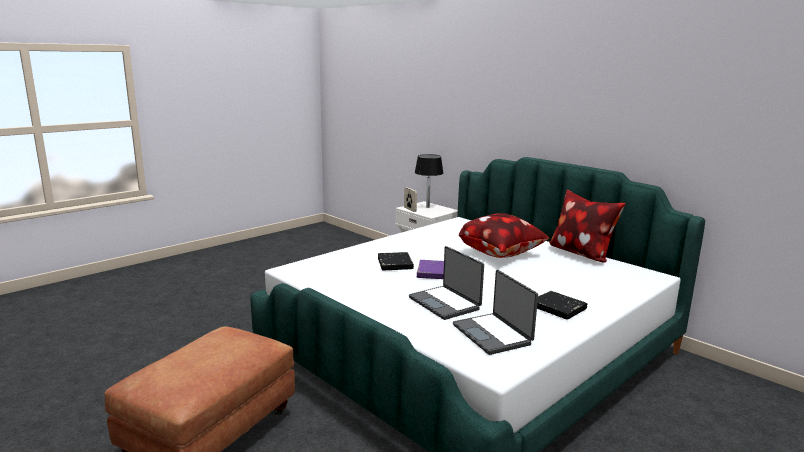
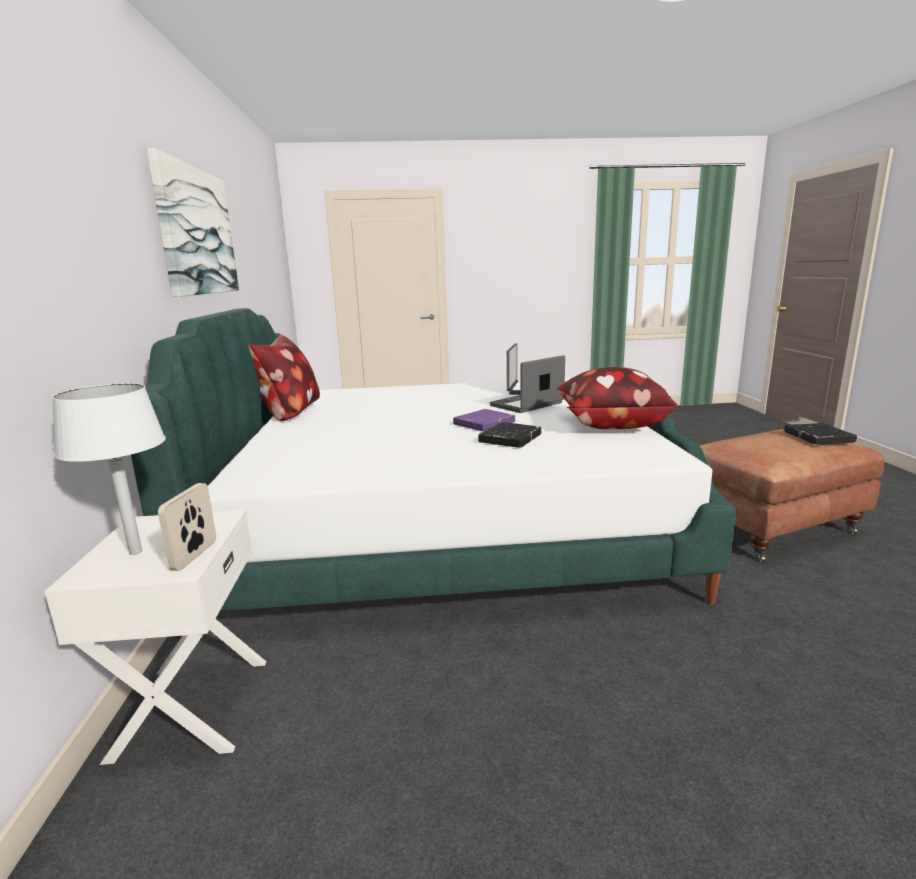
camera: 140 degrees left, 0 degrees up
laptop [409,246,484,320] -> laptop turned 135 degrees counterclockwise [490,355,565,413]
black table lamp [415,154,443,208] -> white table lamp [52,383,166,555]
pillow [459,213,549,258] -> pillow moved to [557,367,677,430]
black book [537,291,587,320] -> black book moved to [784,423,857,445]
none -> picture [146,148,239,297]

